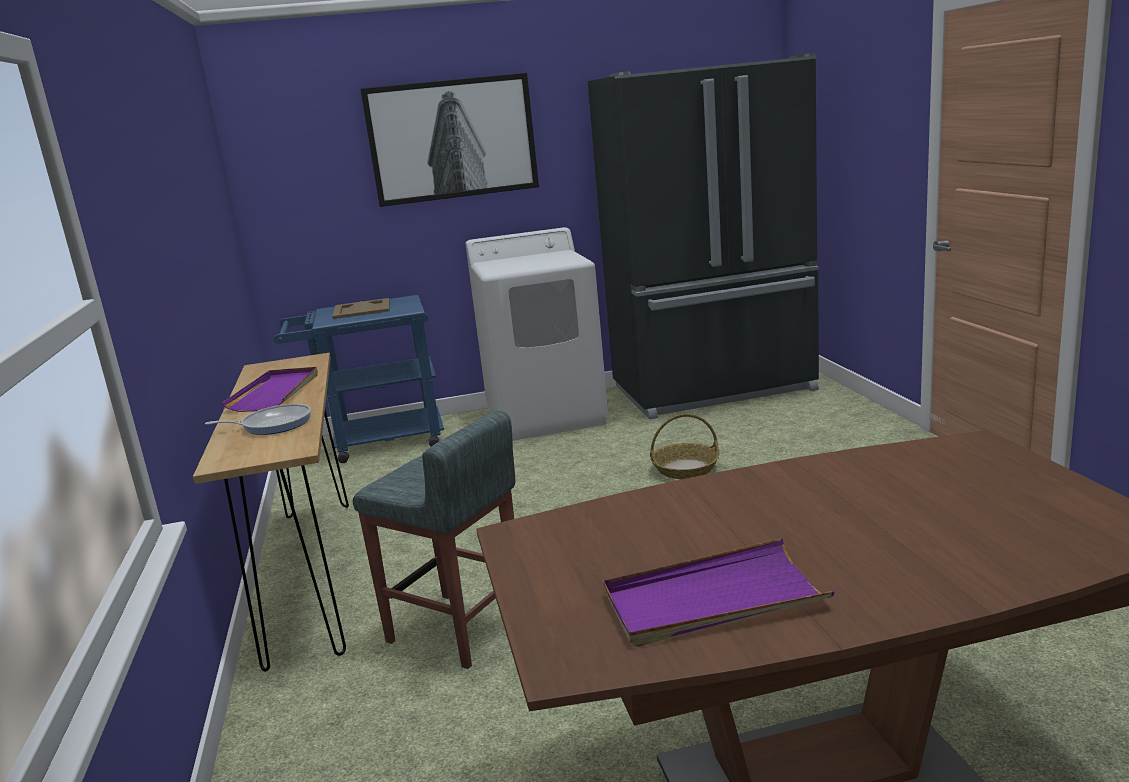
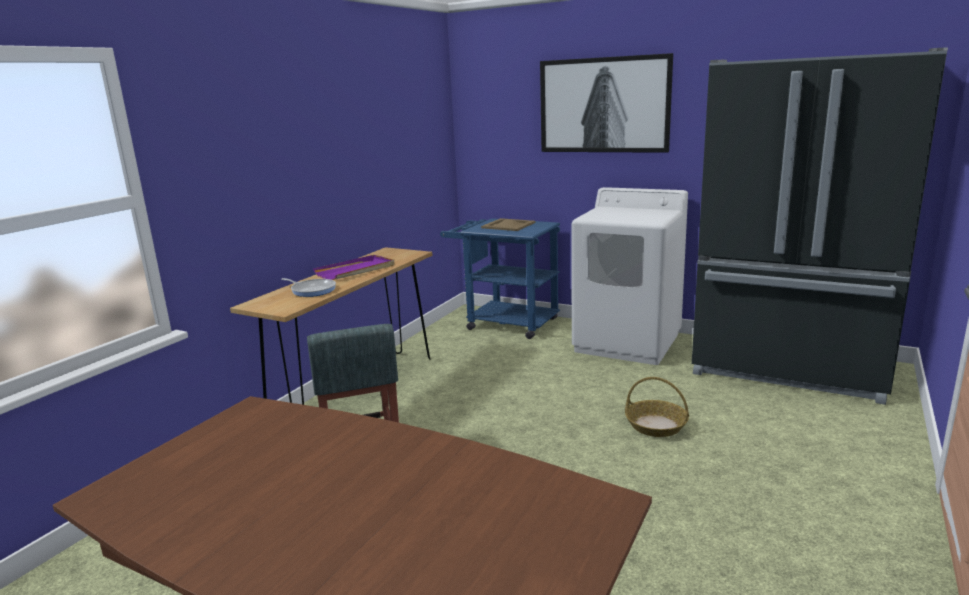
camera: 40 degrees right, 0 degrees up
purple tray [603,538,835,647] -> none

